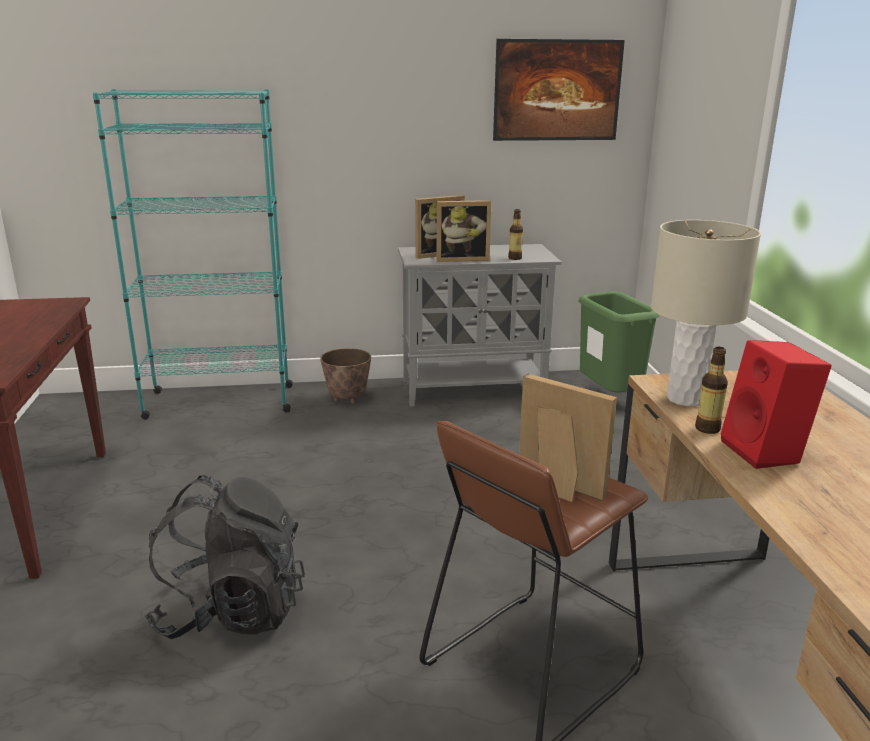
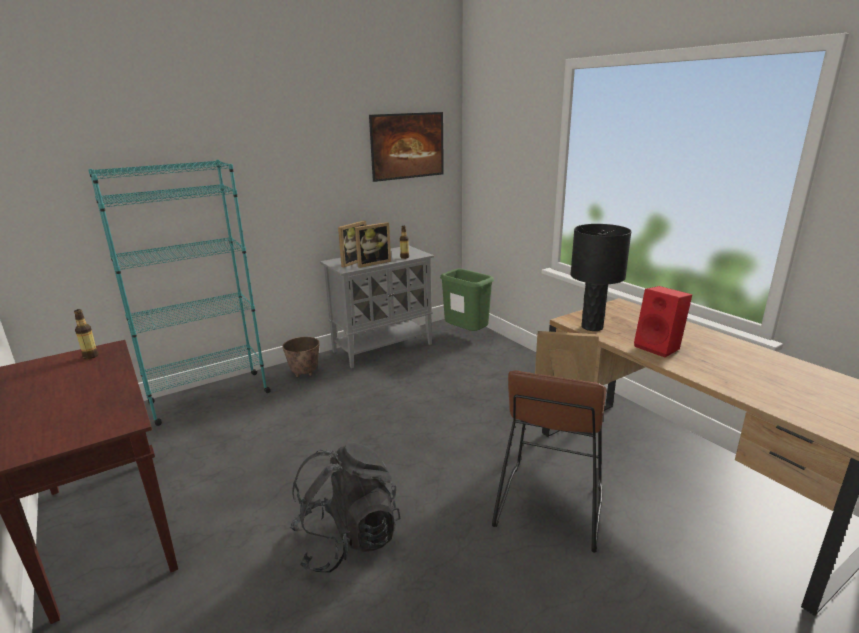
camera: 25 degrees left, 0 degrees up
beige table lamp [651,220,761,406] -> black table lamp [570,224,632,331]
bottle [695,347,728,434] -> bottle moved to [74,309,99,359]

